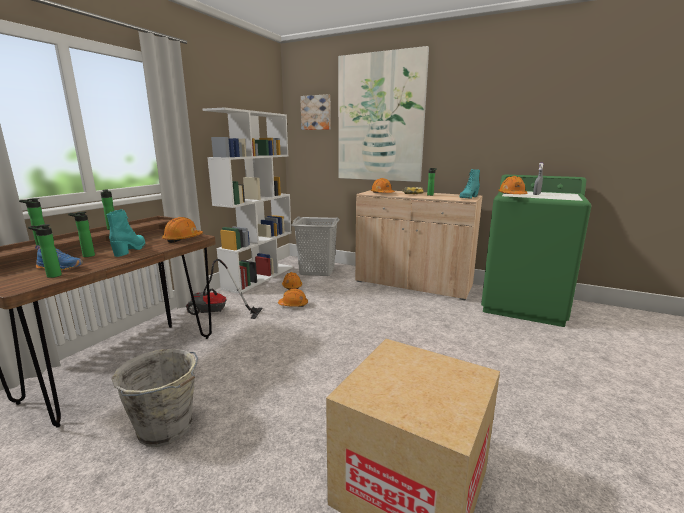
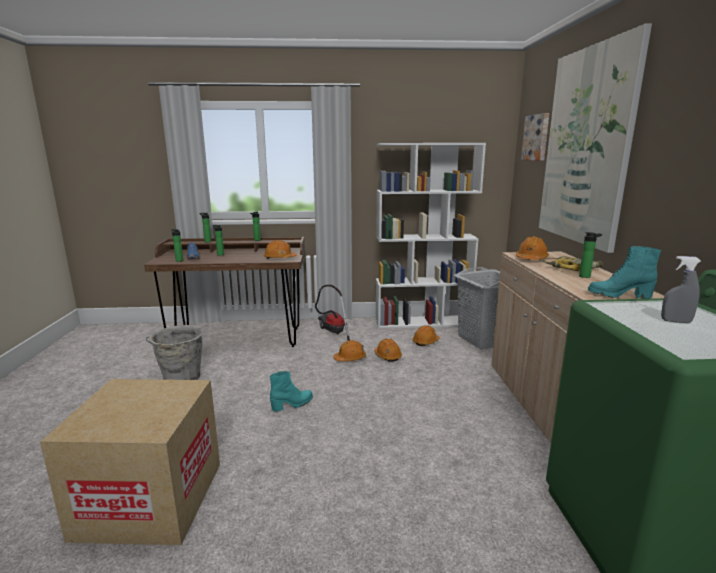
camera: 60 degrees right, 0 degrees up
turquoise boot [107,209,145,257] -> turquoise boot moved to [270,371,313,411]
orange hard hat [498,176,528,194] -> orange hard hat moved to [334,340,366,362]

